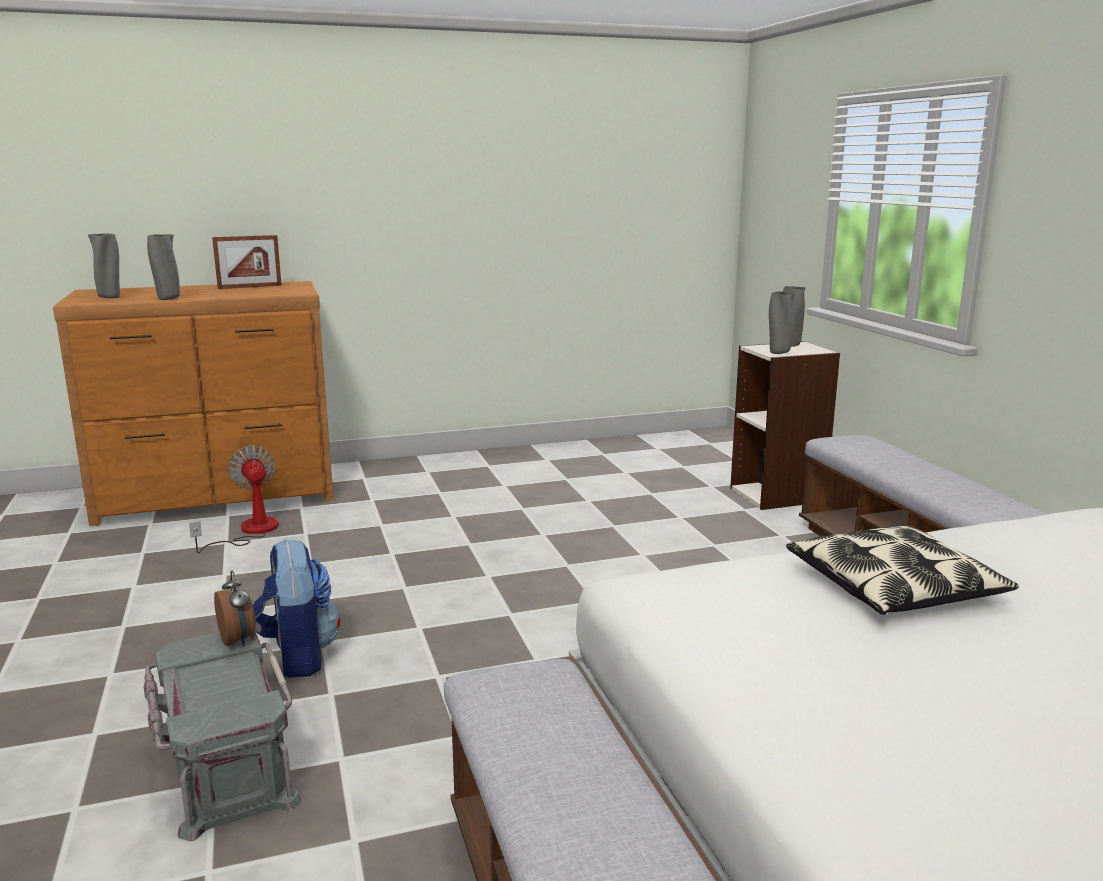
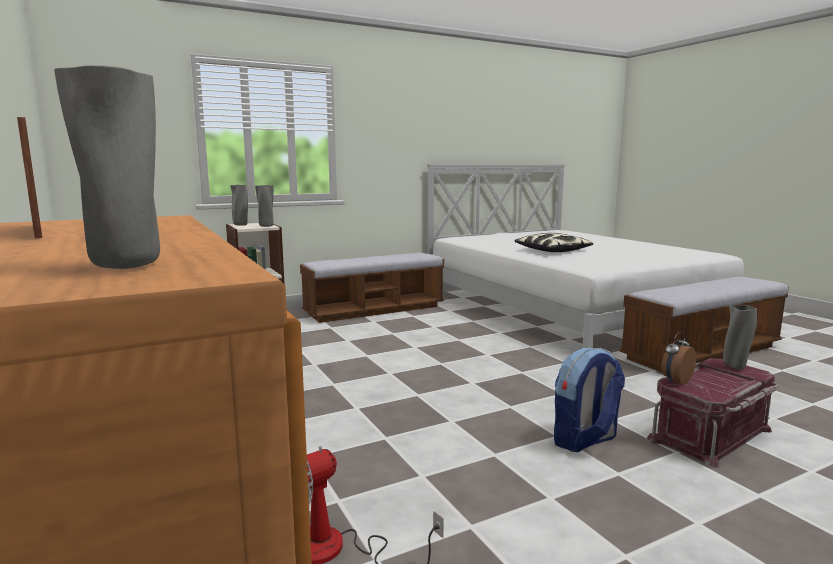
camera: 100 degrees left, 5 degrees down
grey storage box [143,631,302,841] -> red storage box [647,358,779,468]
grey vase [147,234,180,300] -> grey vase moved to [723,305,757,370]

